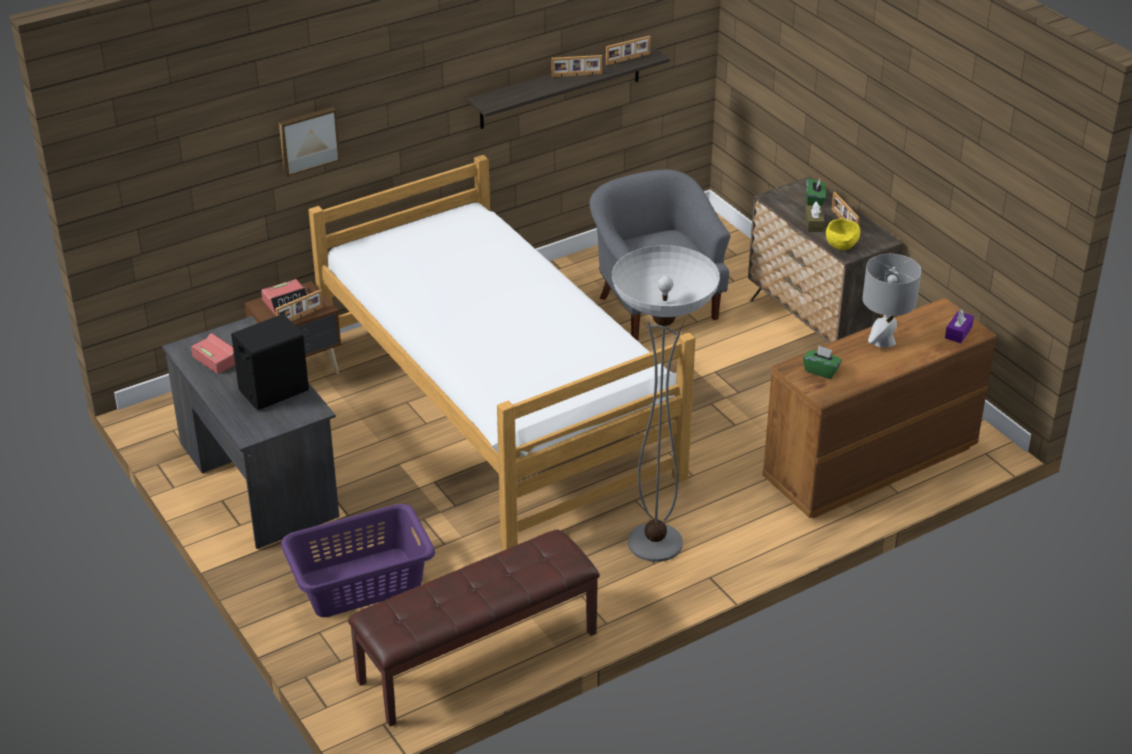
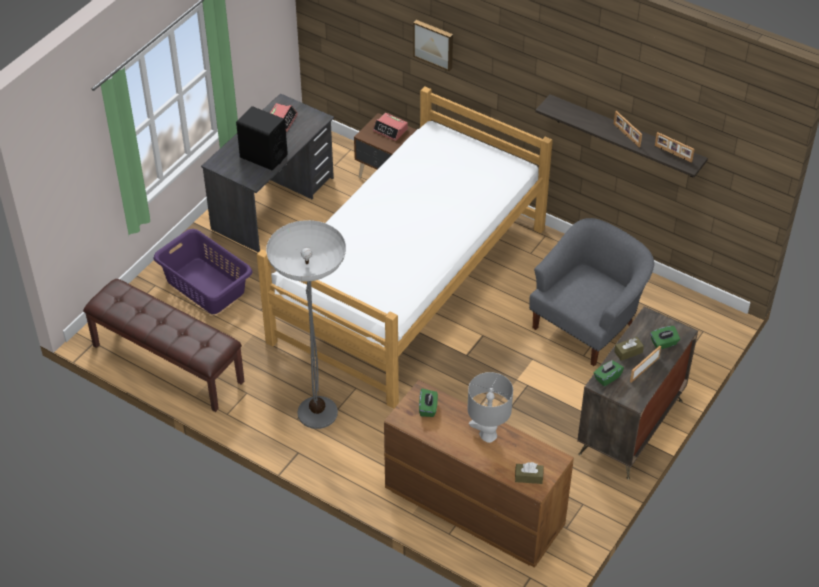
camera: 65 degrees right, 10 degrees up
picture frame [275,289,323,321] -> none
yellow bowl [826,218,860,250] -> green tissue box [593,360,624,386]
purple tissue box [945,309,974,343] -> brown tissue box [515,462,543,484]

